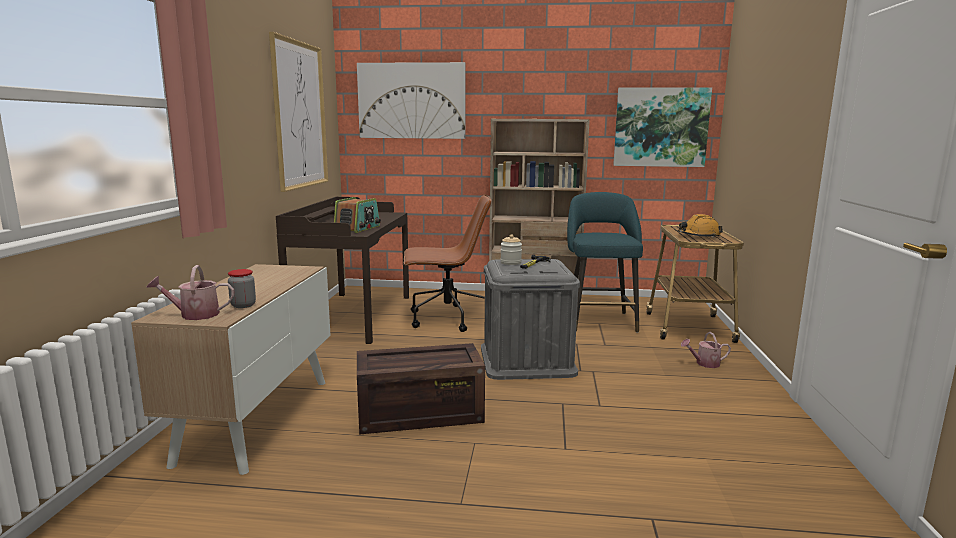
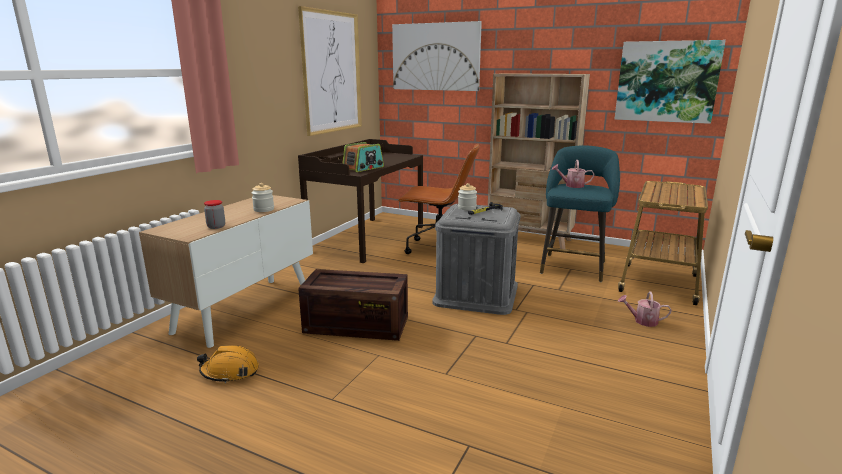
camera: 20 degrees right, 5 degrees up
watering can [146,265,234,320] -> watering can moved to [552,160,594,188]
orange hard hat [678,214,723,238] -> orange hard hat moved to [197,345,259,383]
none -> jar [252,183,274,212]

